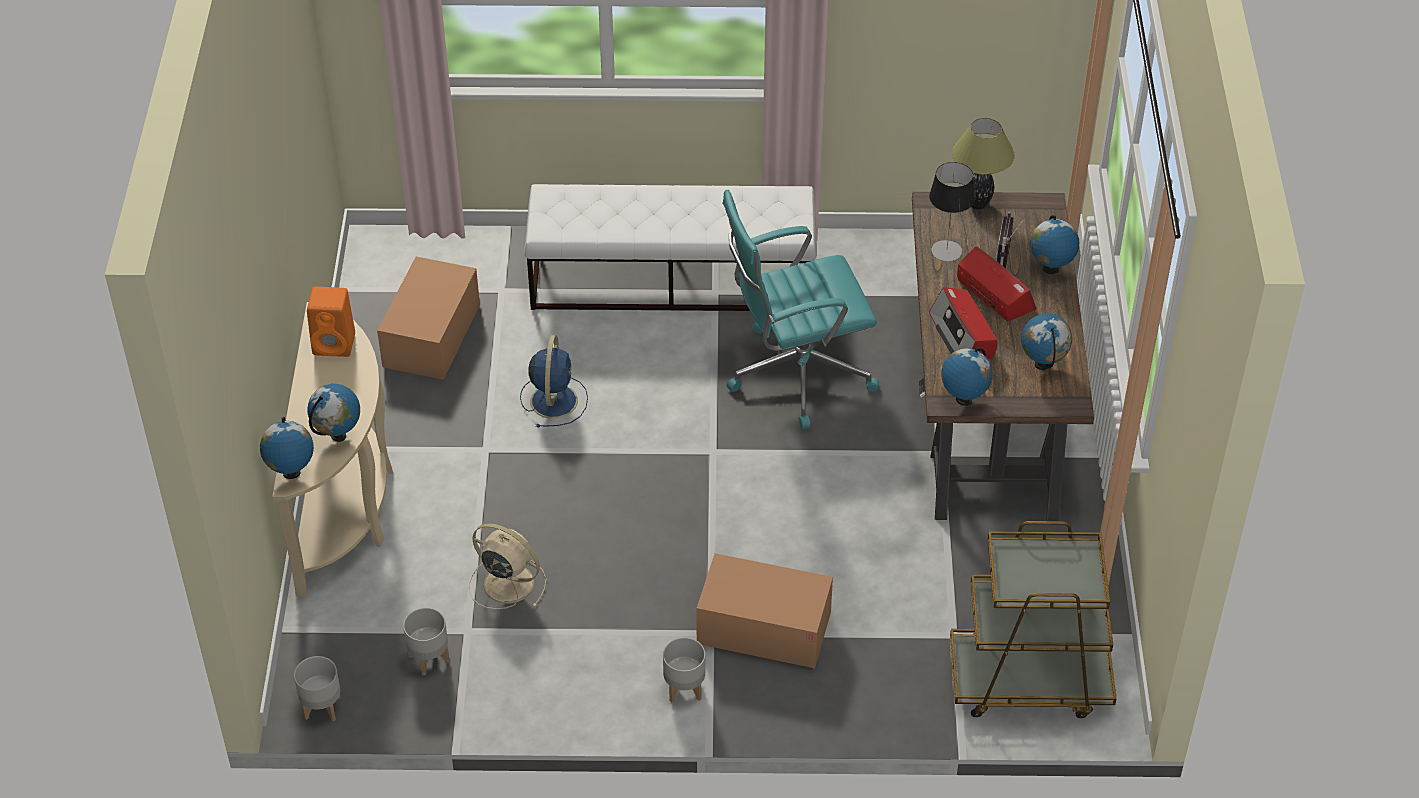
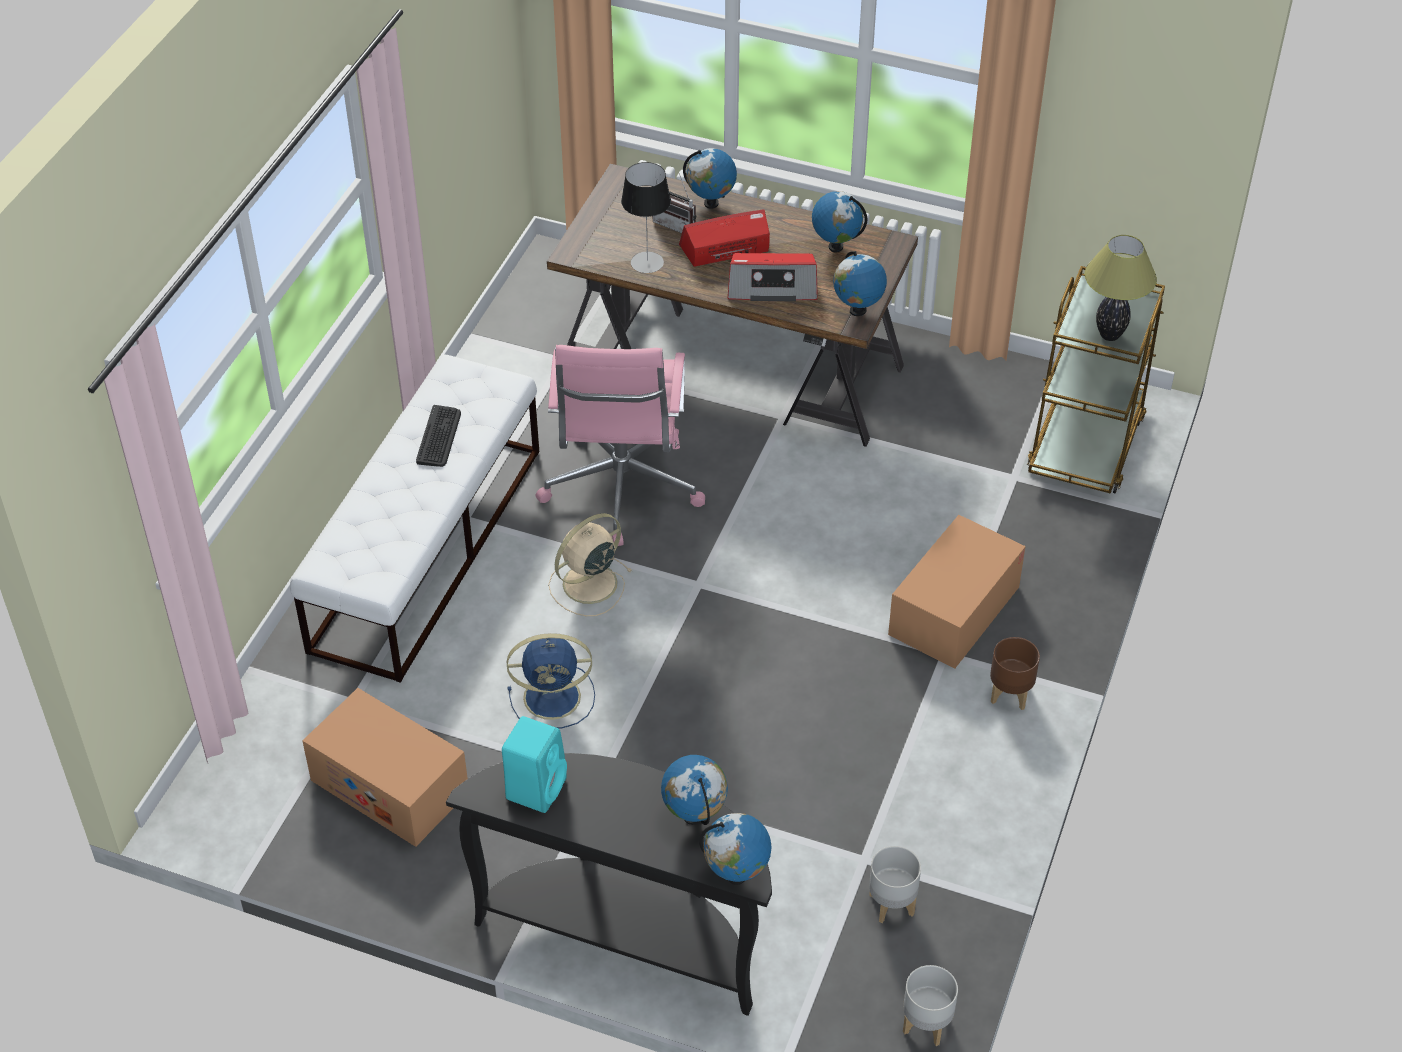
camera: 70 degrees left, 0 degrees up
beige console table [272,302,393,597] -> black console table [446,753,772,1016]
orange speaker [307,287,355,357] -> turquoise speaker [502,716,567,813]
beige fan [469,523,547,609] -> beige fan moved to [548,513,632,616]
blue fan [520,335,588,427] -> blue fan turned 150 degrees clockwise [507,633,595,729]
grey planter [663,637,705,702] -> brown planter [990,637,1040,710]
turquoise office chair [723,190,879,429] -> pink office chair [535,345,705,546]
table lamp [952,118,1015,209] -> table lamp moved to [1084,235,1157,341]
none -> keyboard [416,405,461,467]

